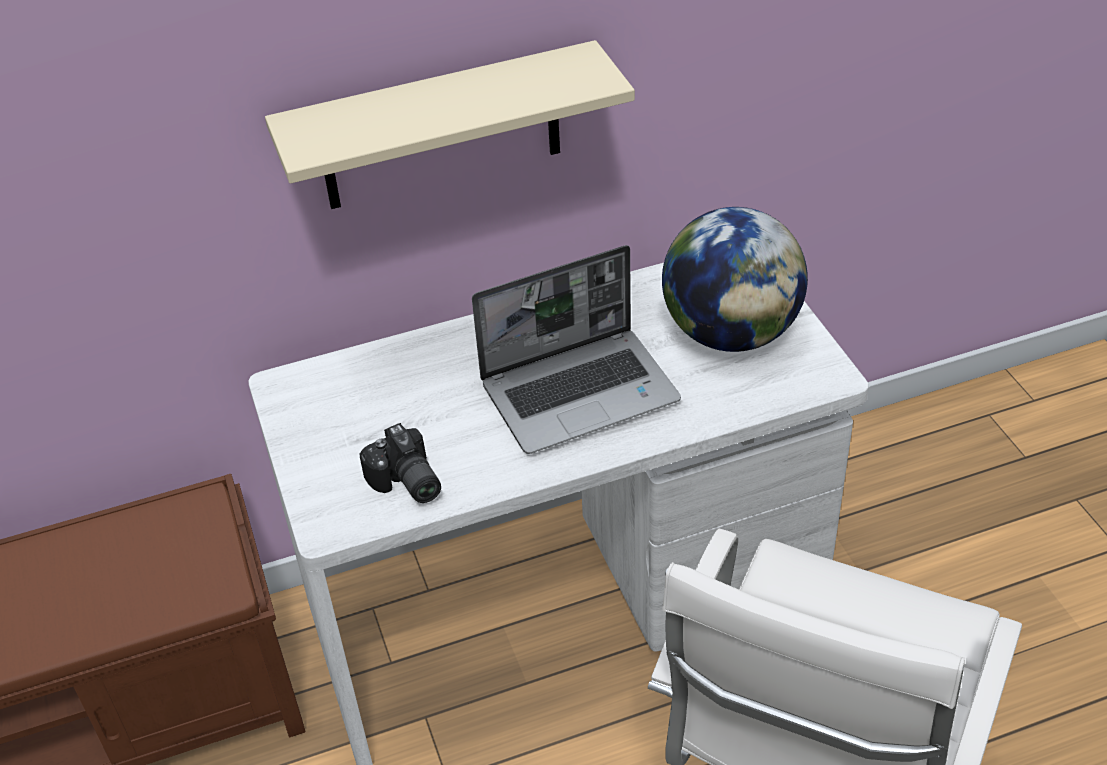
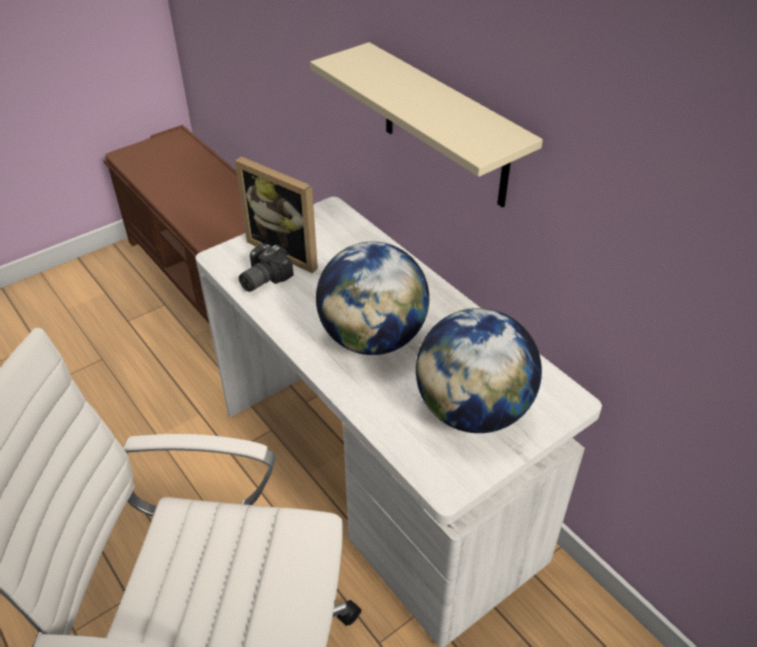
camera: 70 degrees right, 0 degrees up
laptop [472,245,681,454] -> globe [316,242,429,355]
none -> picture frame [235,156,318,273]

